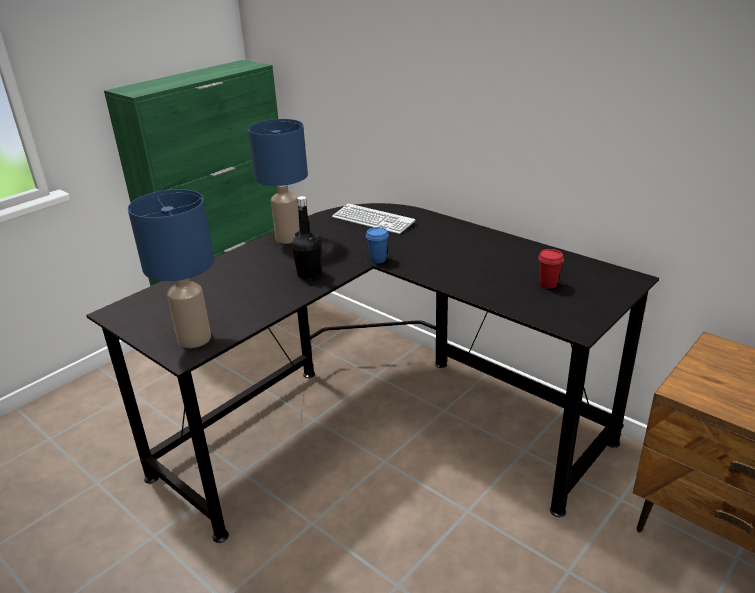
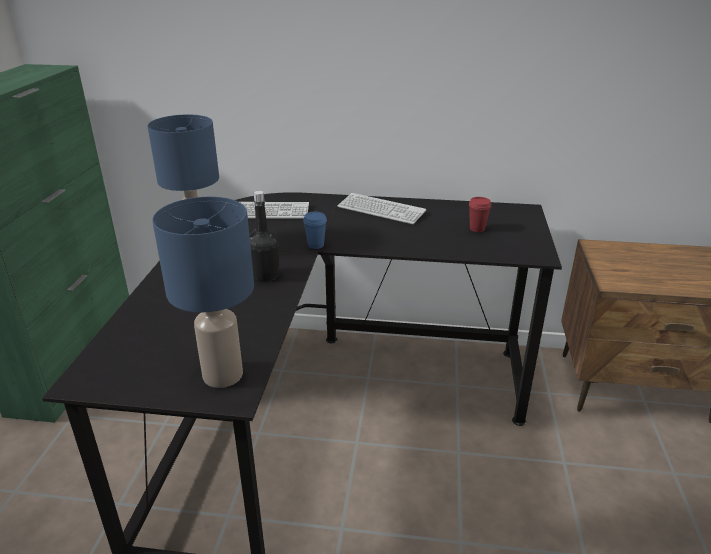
camera: 35 degrees left, 0 degrees up
none -> keyboard [338,193,426,224]

